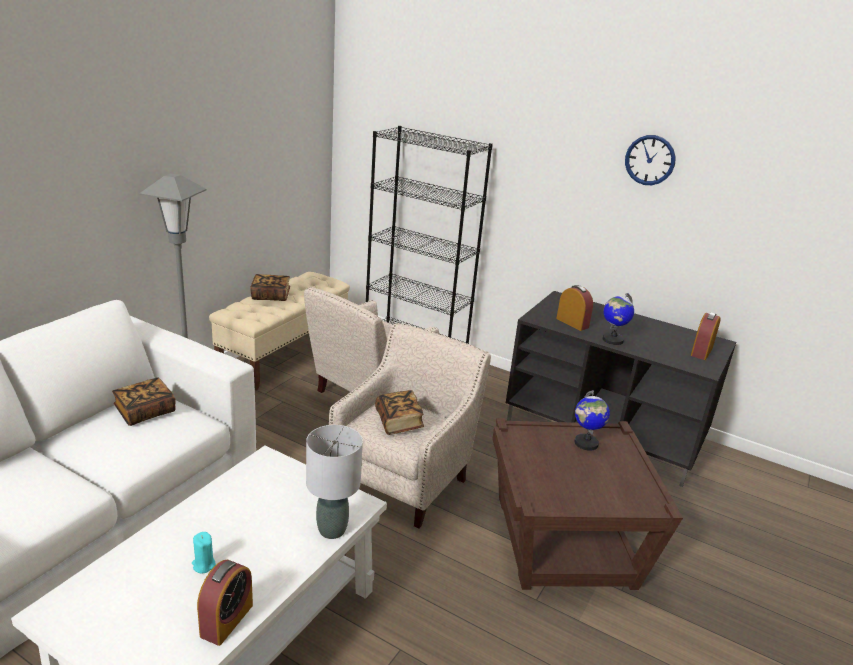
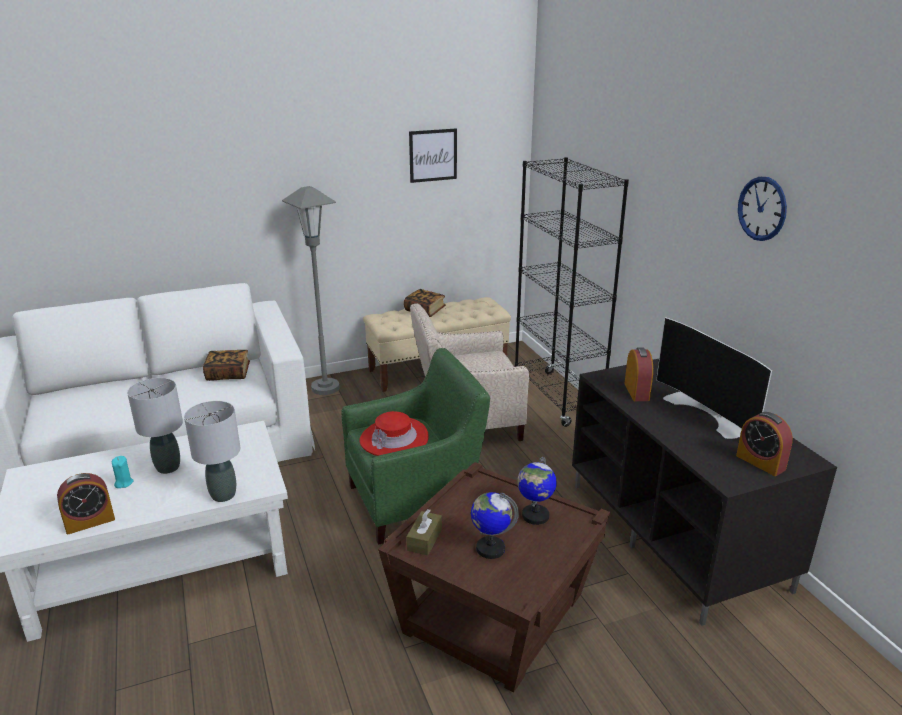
camera: 40 degrees right, 0 degrees up
beige armchair [329,323,491,529] -> green armchair [341,348,490,545]
book [375,390,424,435] -> red hat [360,411,429,456]
globe [603,293,634,345] -> globe moved to [471,492,519,559]
alarm clock [691,312,721,360] -> alarm clock turned 105 degrees counterclockwise [736,412,793,476]
none -> grey table lamp [127,378,183,474]
none -> brown tissue box [406,509,442,555]
none -> picture [409,129,457,183]
none -> television [656,317,772,439]

